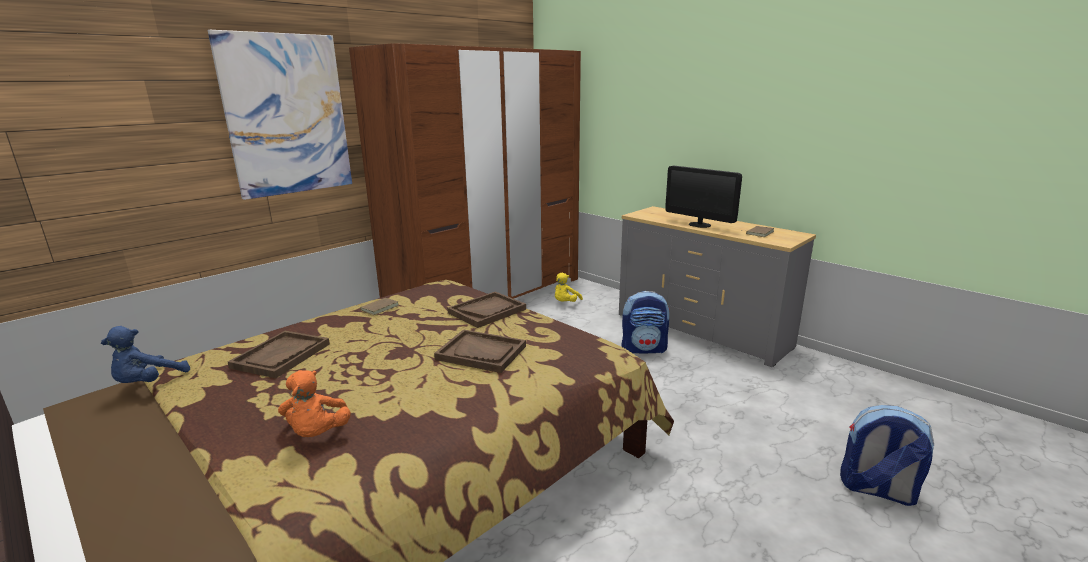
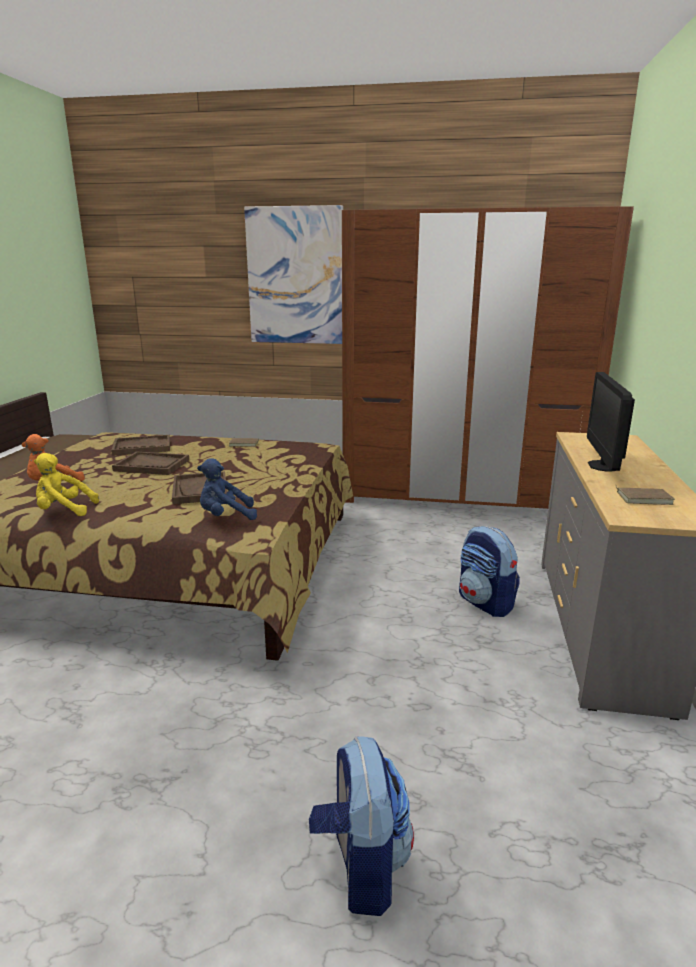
camera: 55 degrees right, 0 degrees up
blue plush toy [101,326,190,383] -> blue plush toy moved to [197,458,257,520]
brown tray [447,291,526,328] -> brown tray moved to [112,452,189,475]
yellow plush toy [555,273,583,302] -> yellow plush toy moved to [34,453,99,516]

